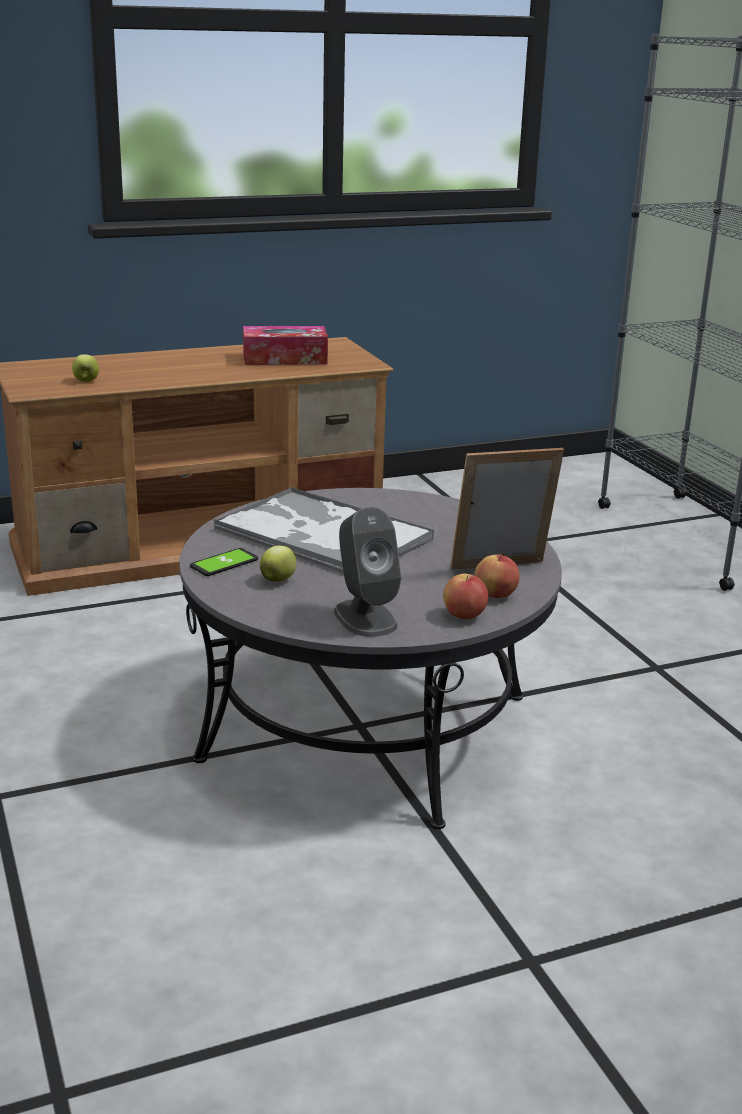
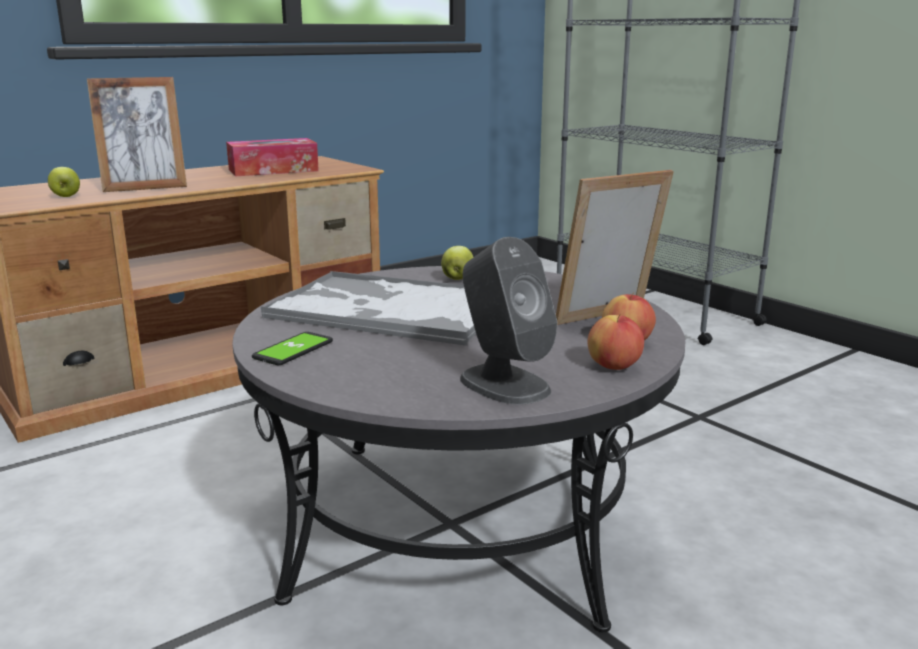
camera: 15 degrees left, 5 degrees down
apple [260,546,296,582] -> apple moved to [441,246,473,280]
none -> picture frame [87,77,187,192]

